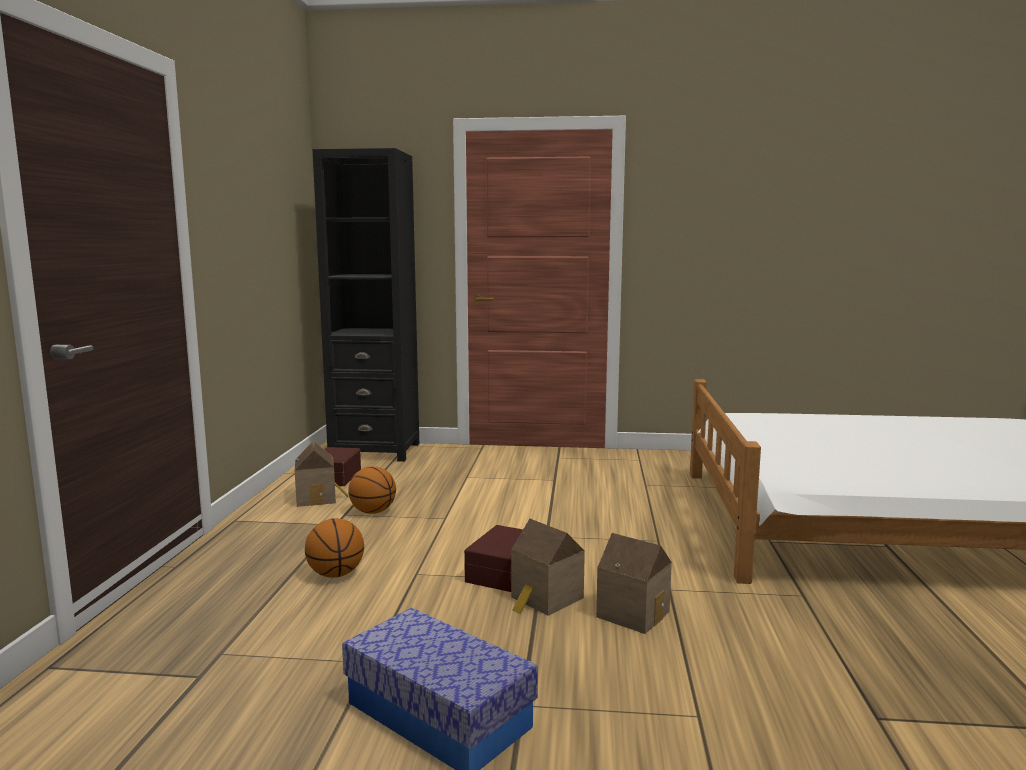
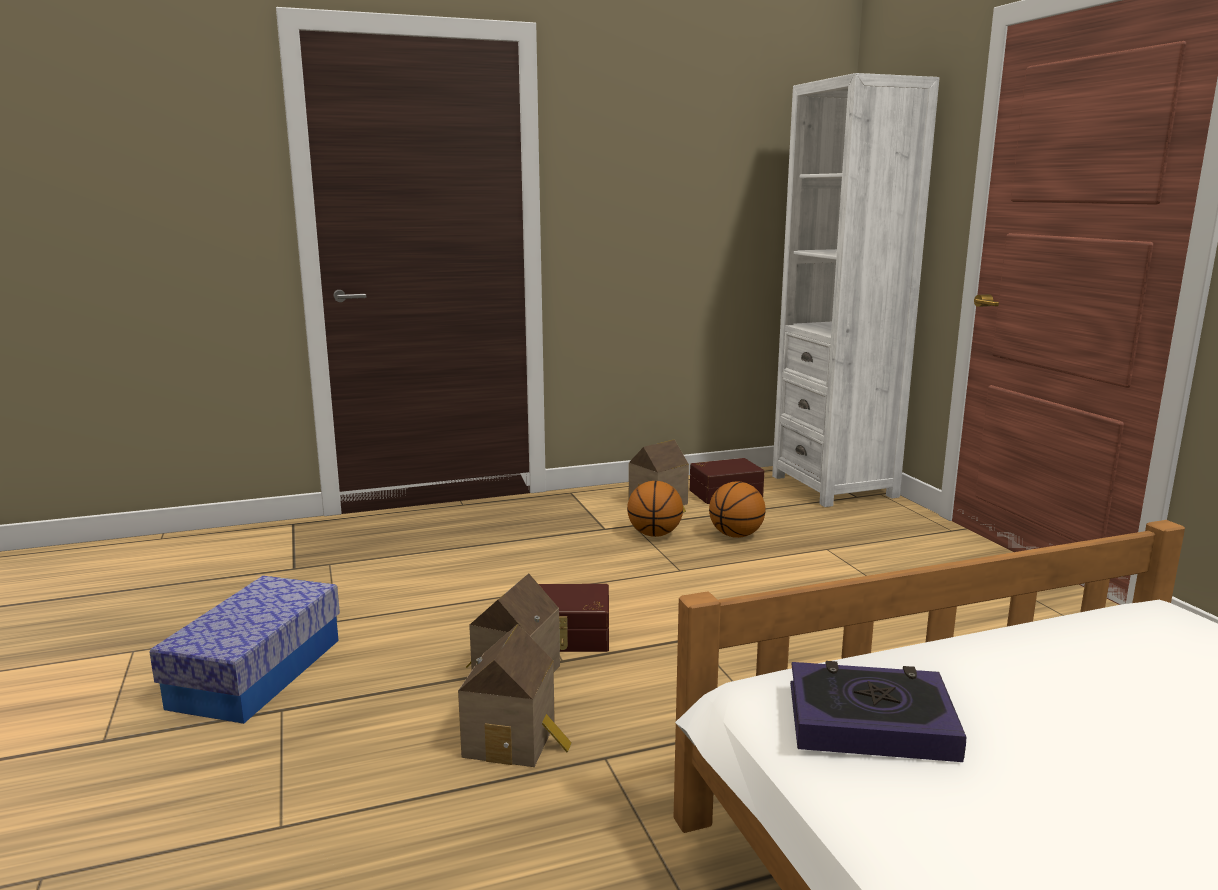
camera: 65 degrees right, 5 degrees up
basketball [305,518,364,578] -> basketball moved to [709,481,766,538]
black bookcase [313,148,419,462] -> white bookcase [772,73,939,507]
none -> book [790,661,967,762]

